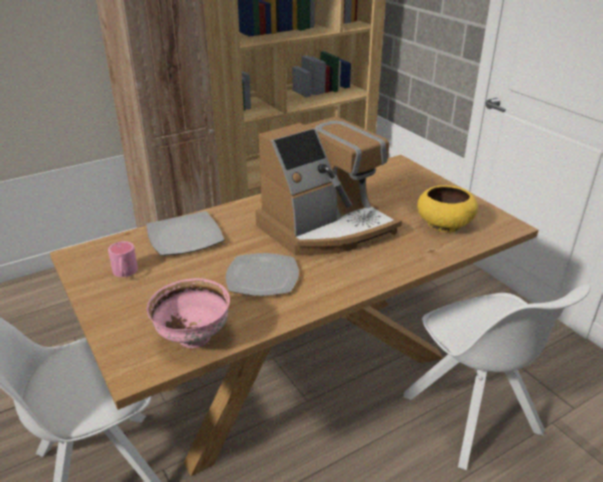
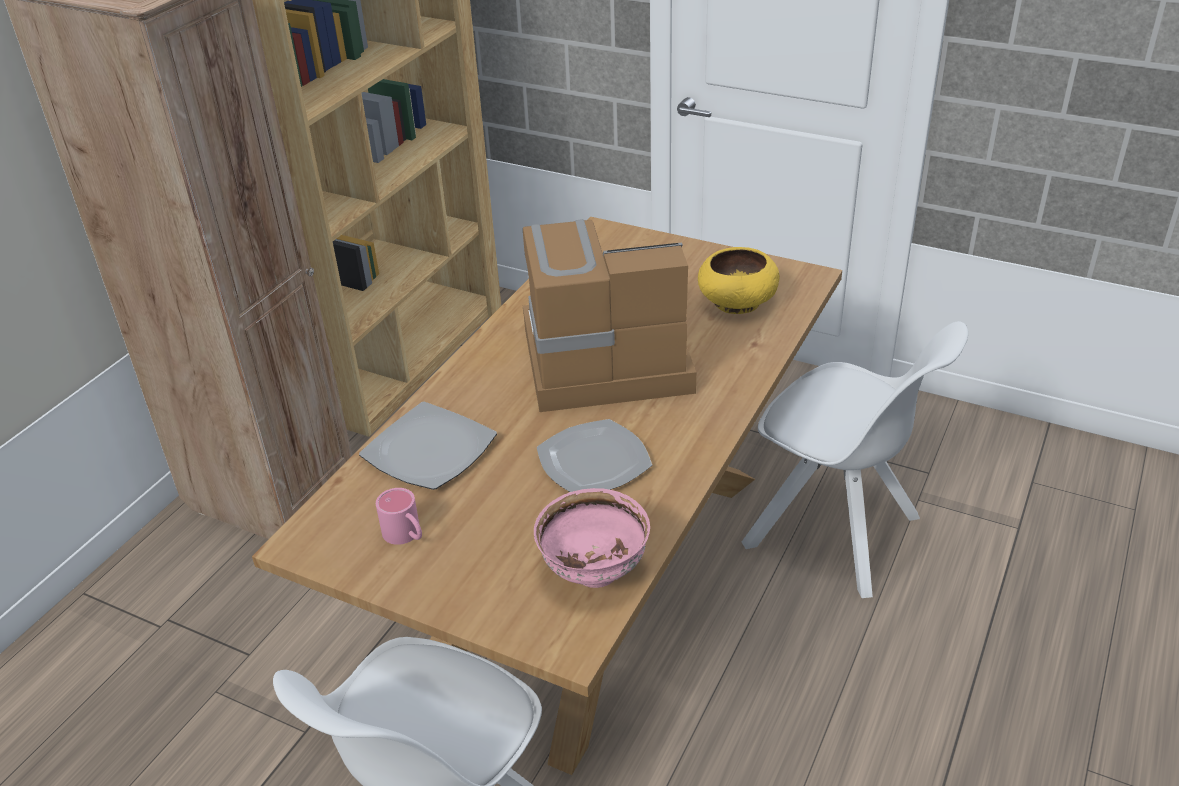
camera: 30 degrees left, 5 degrees up
coffee machine [255,116,402,255] -> coffee machine turned 120 degrees counterclockwise [523,219,696,412]

